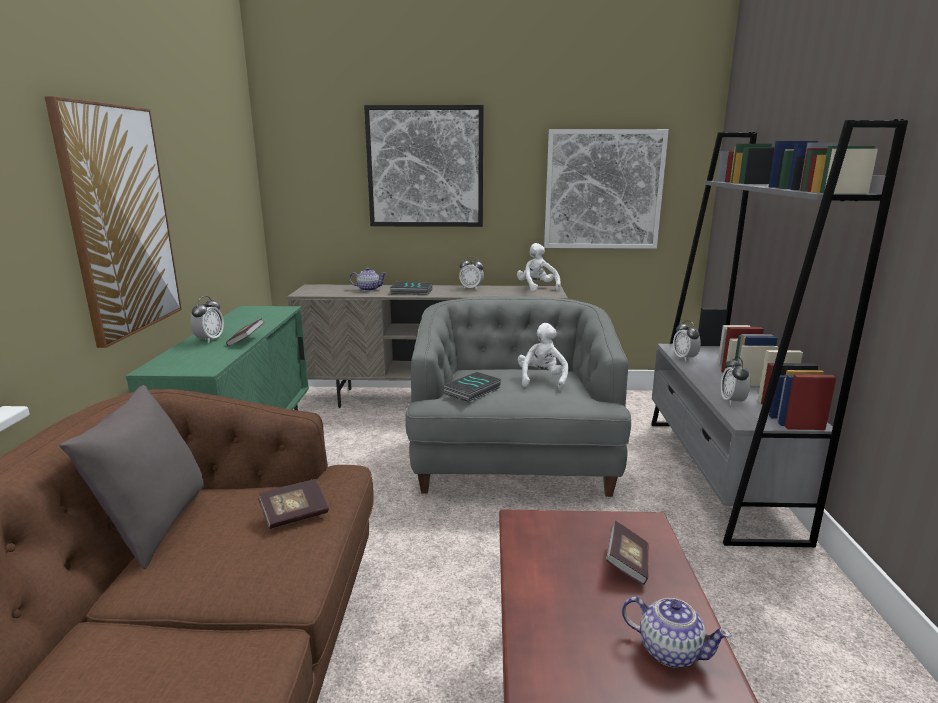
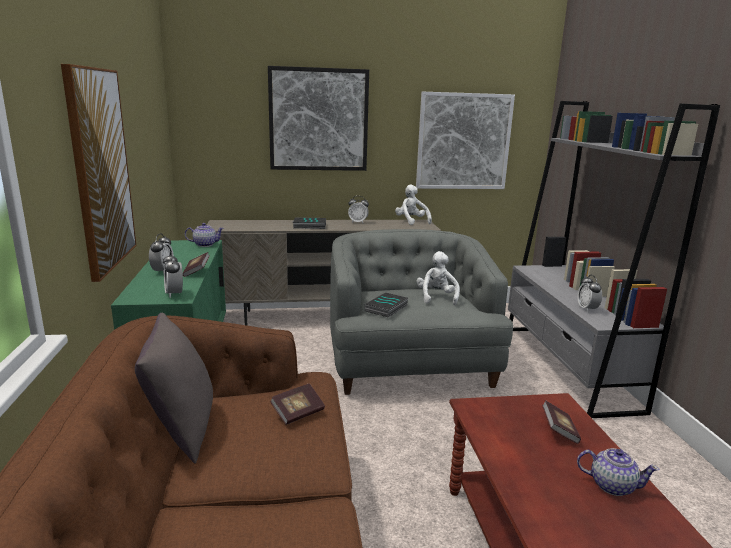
camera: 10 degrees left, 0 degrees up
teapot [349,268,387,291] -> teapot moved to [185,223,224,247]
alarm clock [673,320,701,361] -> alarm clock moved to [163,252,183,298]

